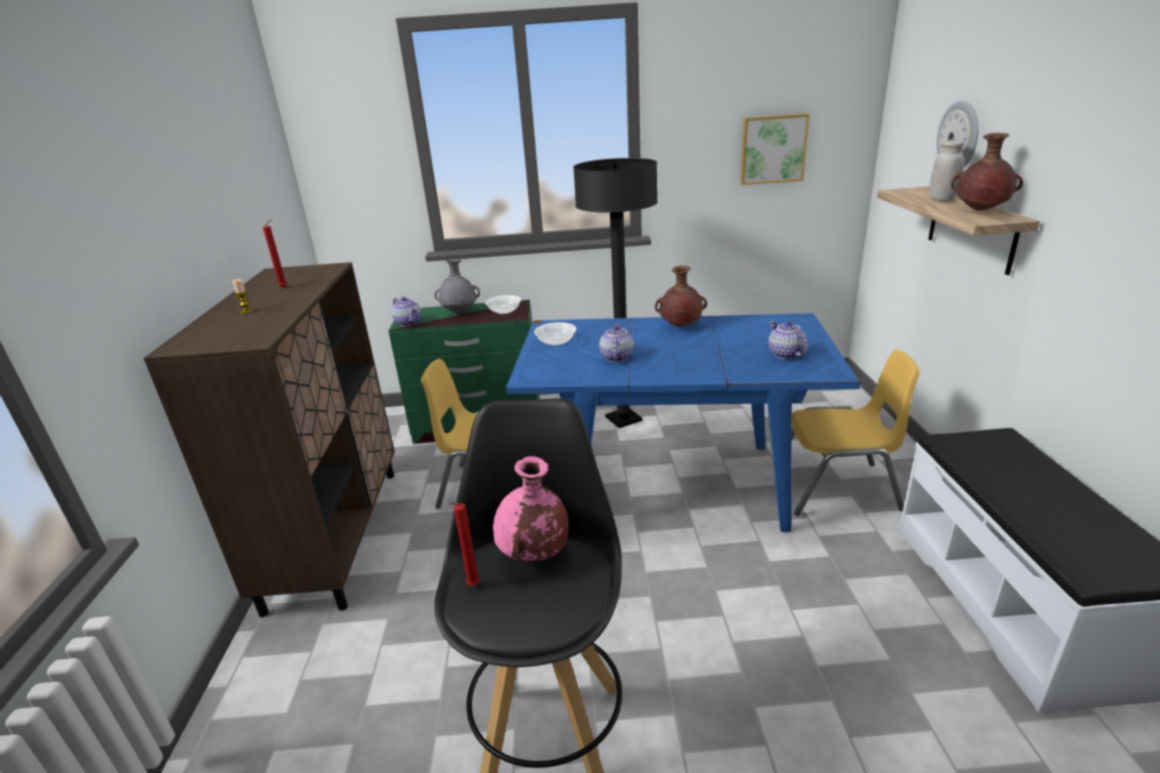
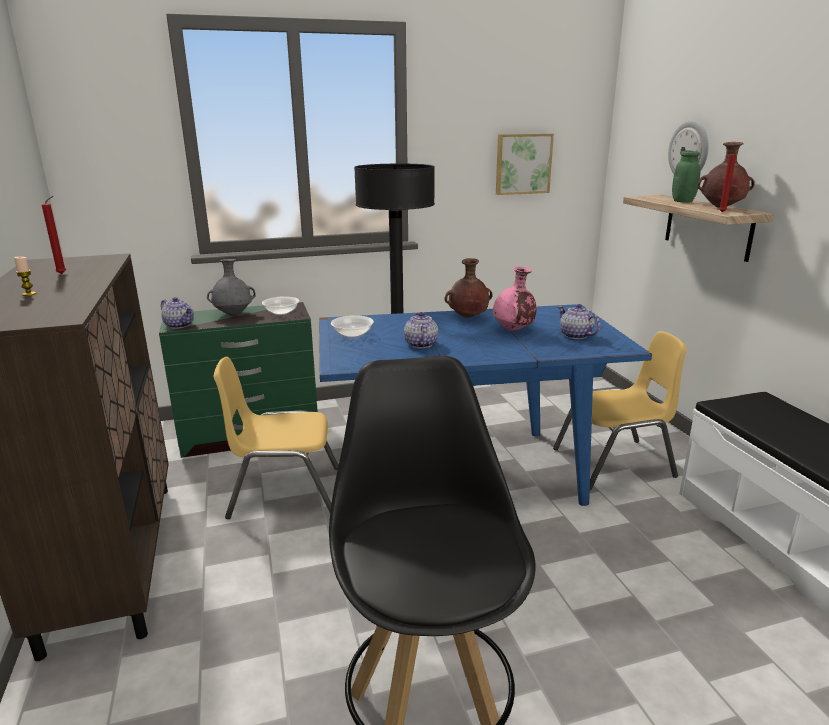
camera: 15 degrees left, 5 degrees down
red candle [450,503,480,586] -> red candle moved to [719,148,736,213]
pink vase [493,456,569,561] -> pink vase moved to [493,267,537,331]
white jar [930,139,964,201] -> green jar [672,151,701,203]

